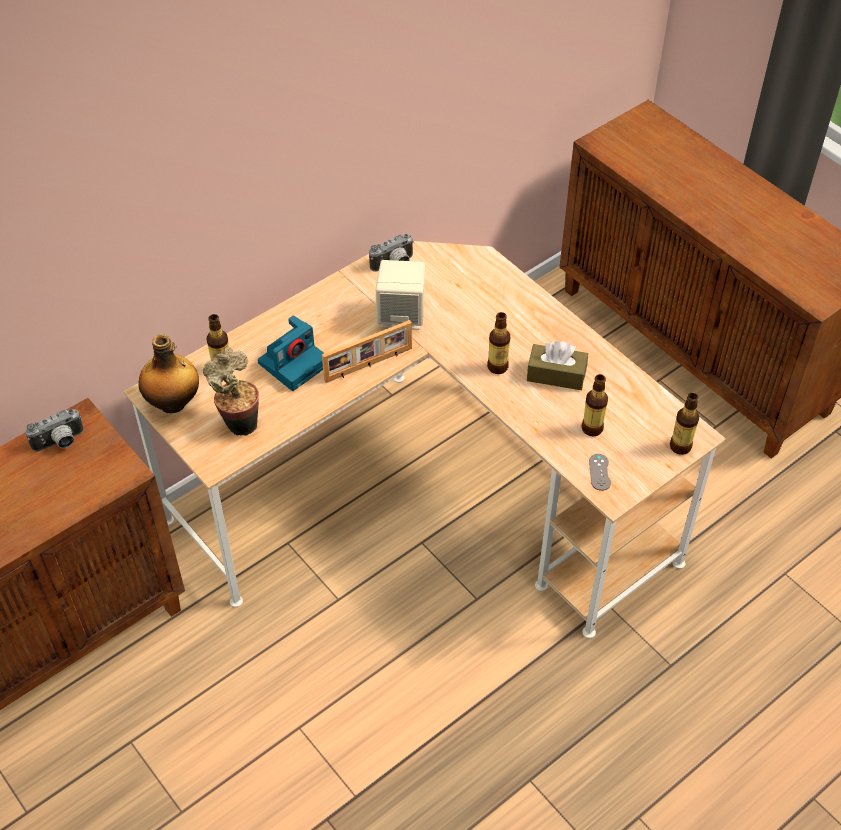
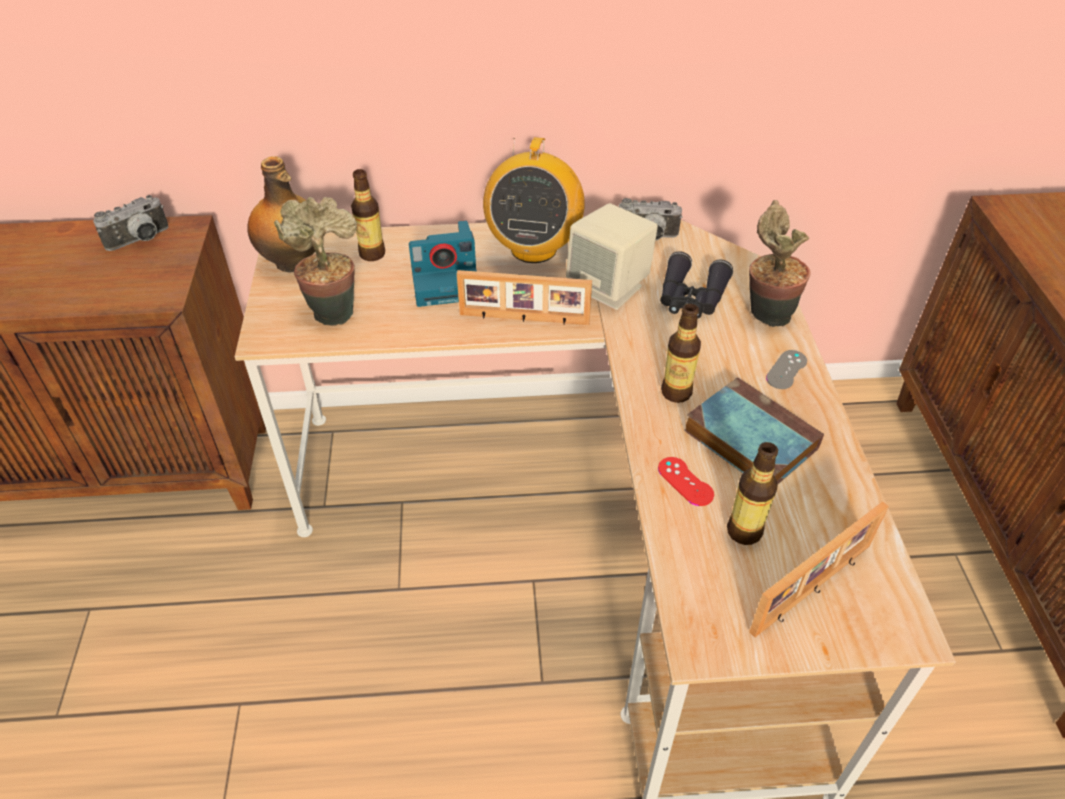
camera: 35 degrees right, 5 degrees down
camera [25,409,84,452] -> camera turned 45 degrees counterclockwise [93,195,168,251]
brown tissue box [527,341,588,390] -> book [684,377,824,485]
grey game controller [589,454,611,491] -> grey game controller moved to [766,350,807,389]
bottle [670,393,699,455] -> none
none -> radio [483,137,585,263]
none -> red game controller [658,457,714,506]
none -> black binoculars [660,251,733,319]
none -> potted plant [749,200,811,327]
none -> picture frame [749,501,889,637]

